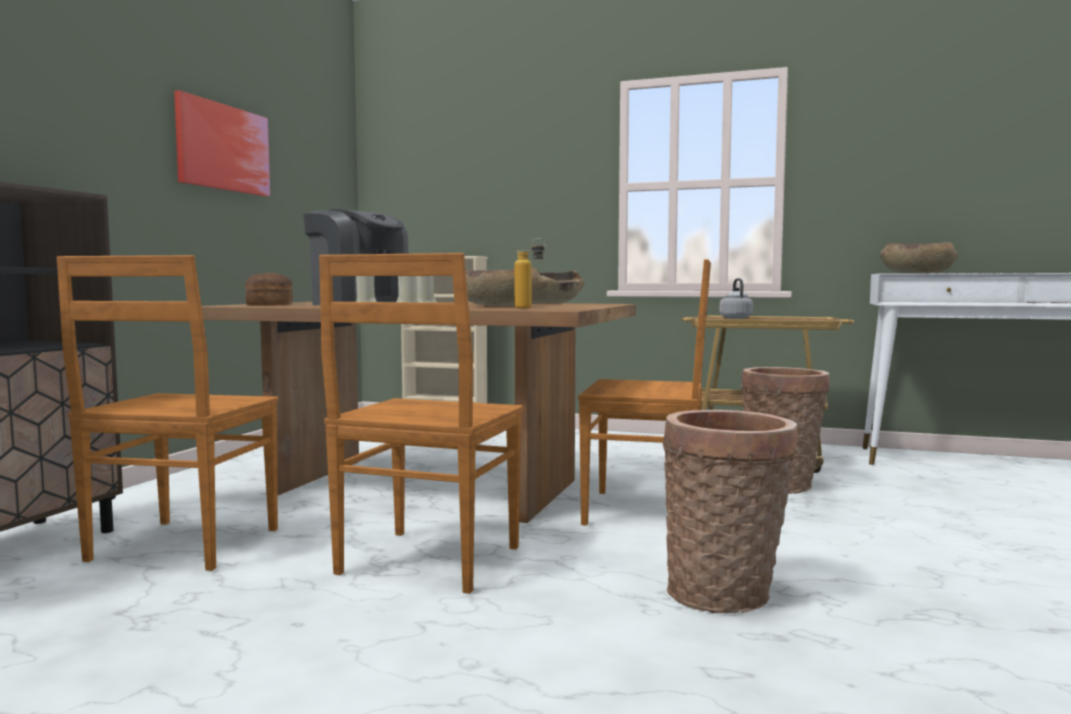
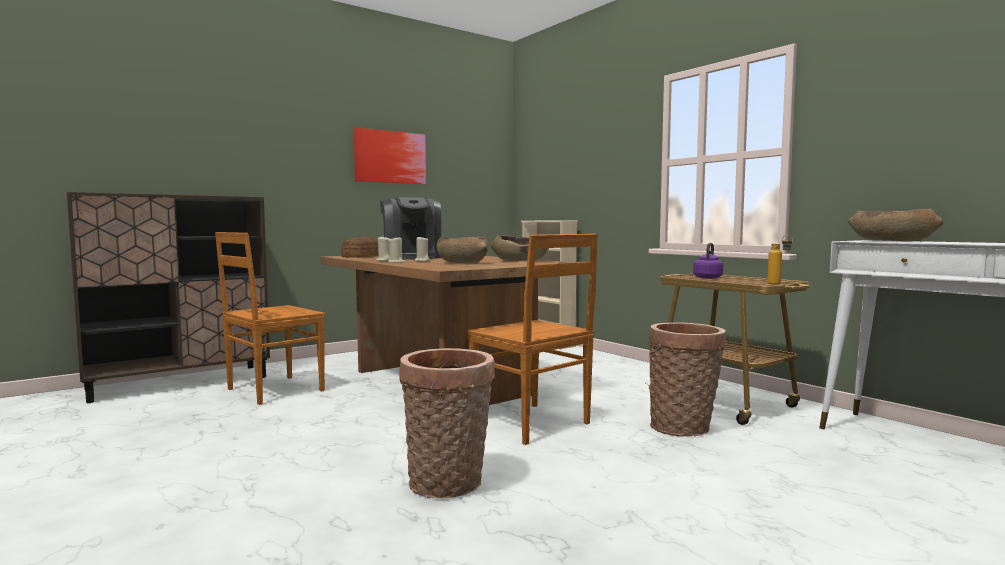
camera: 35 degrees right, 0 degrees up
brown chair [319,253,523,594] -> none
bottle [514,238,545,308] -> bottle moved to [767,235,793,284]
grey kettle [719,278,753,319] -> purple kettle [693,243,723,279]

